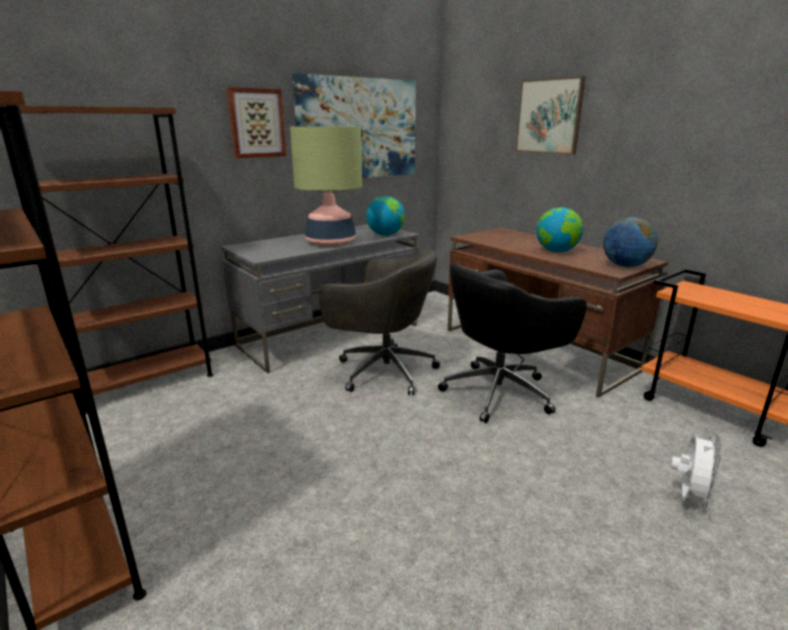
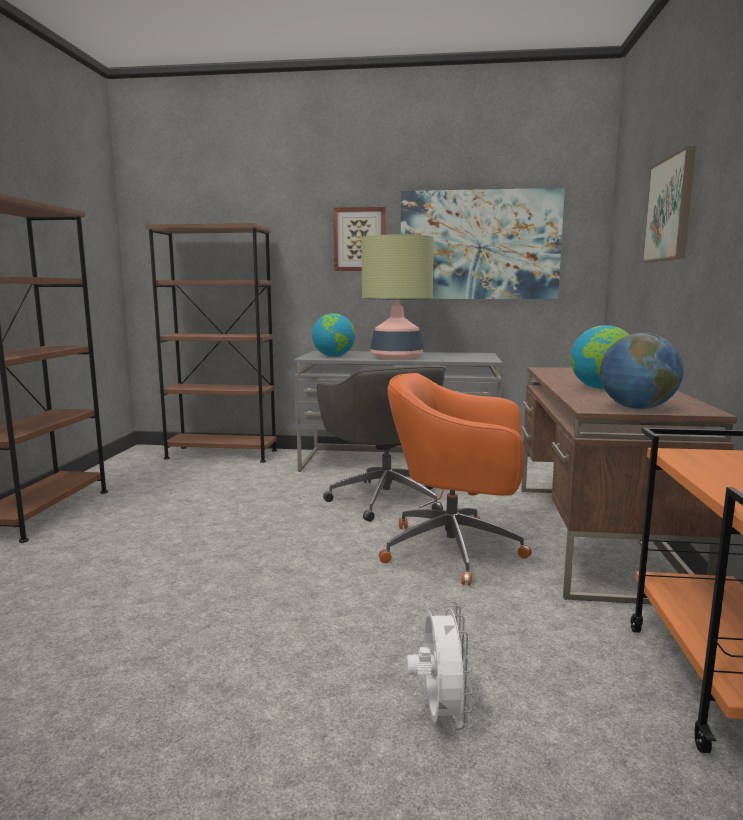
camera: 45 degrees right, 10 degrees down
globe [366,196,405,236] -> globe moved to [312,313,355,357]
black office chair [438,263,587,423] -> orange office chair [379,373,532,586]
white fan [670,432,721,511] -> white fan turned 75 degrees counterclockwise [407,601,473,730]

